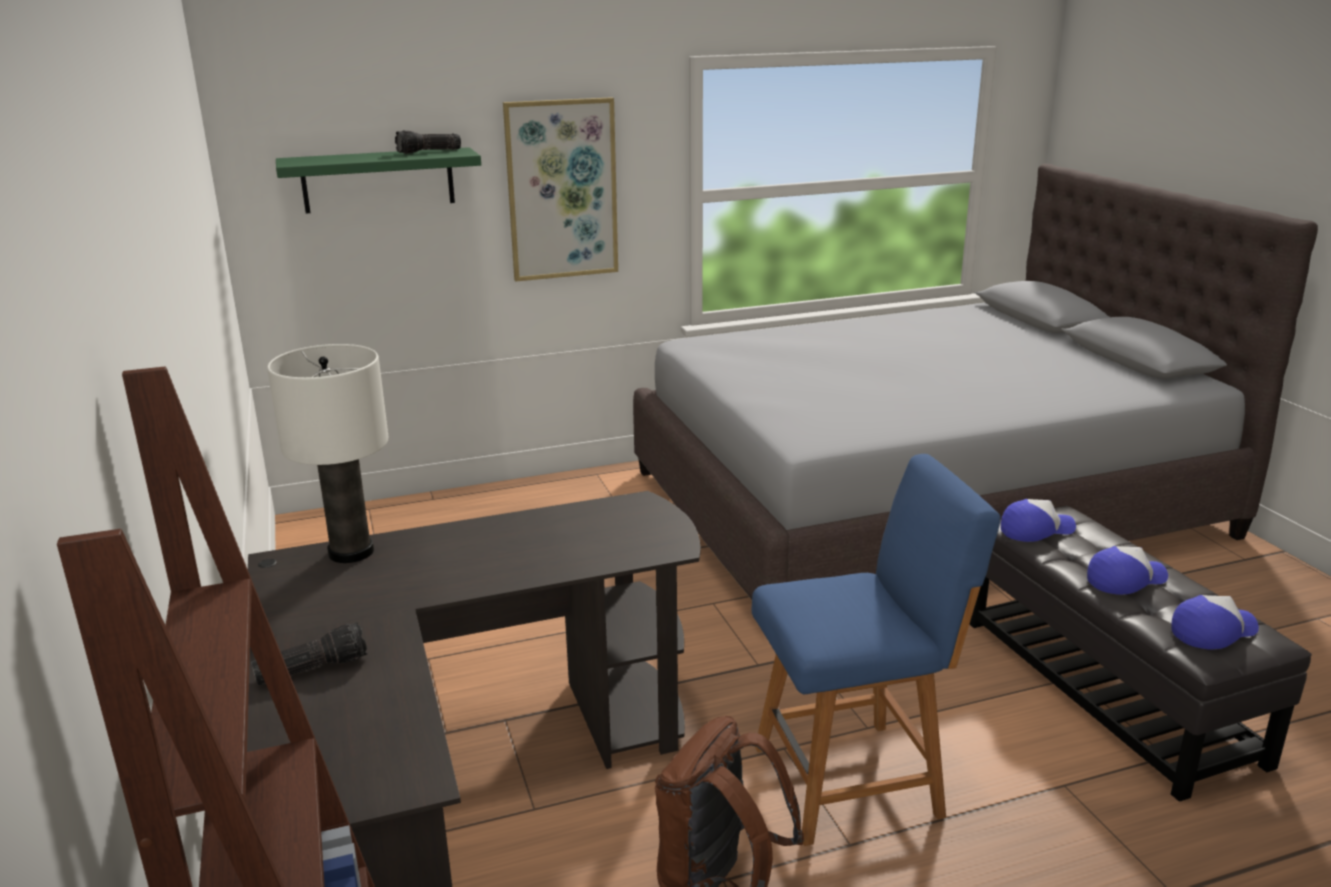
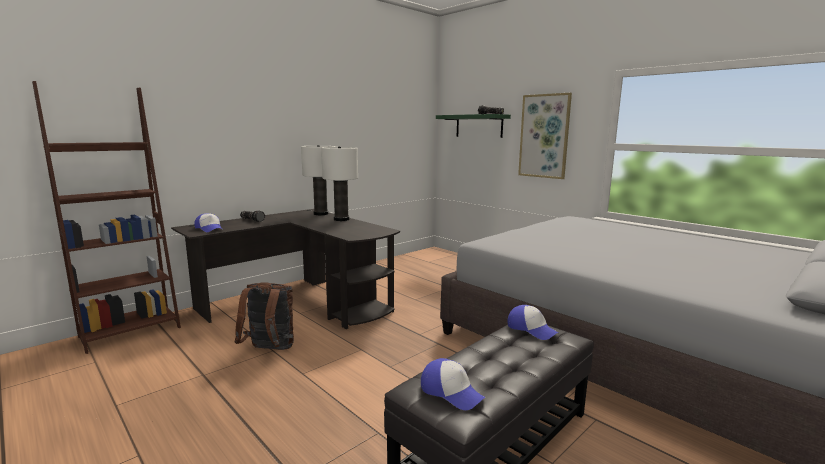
camera: 65 degrees right, 10 degrees down
blue chair [751,454,1000,846] -> none
cap [1087,546,1168,595] -> cap moved to [194,213,222,232]
none -> white table lamp [321,146,358,221]

